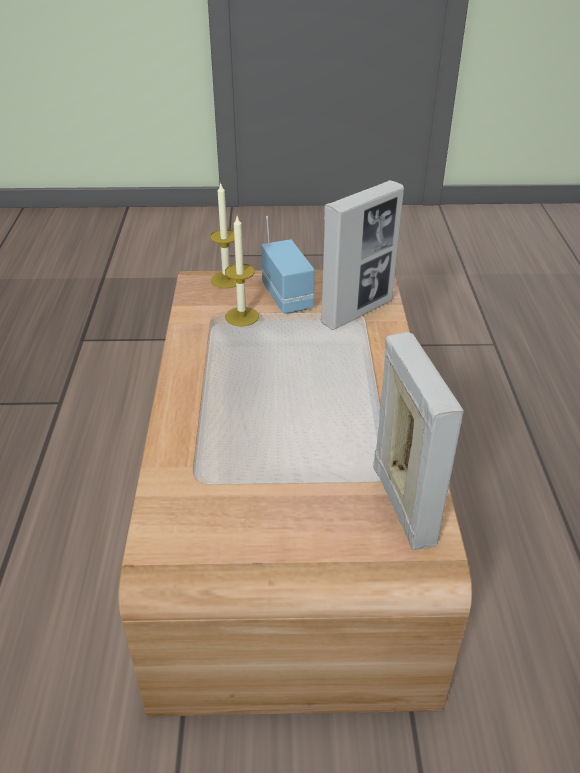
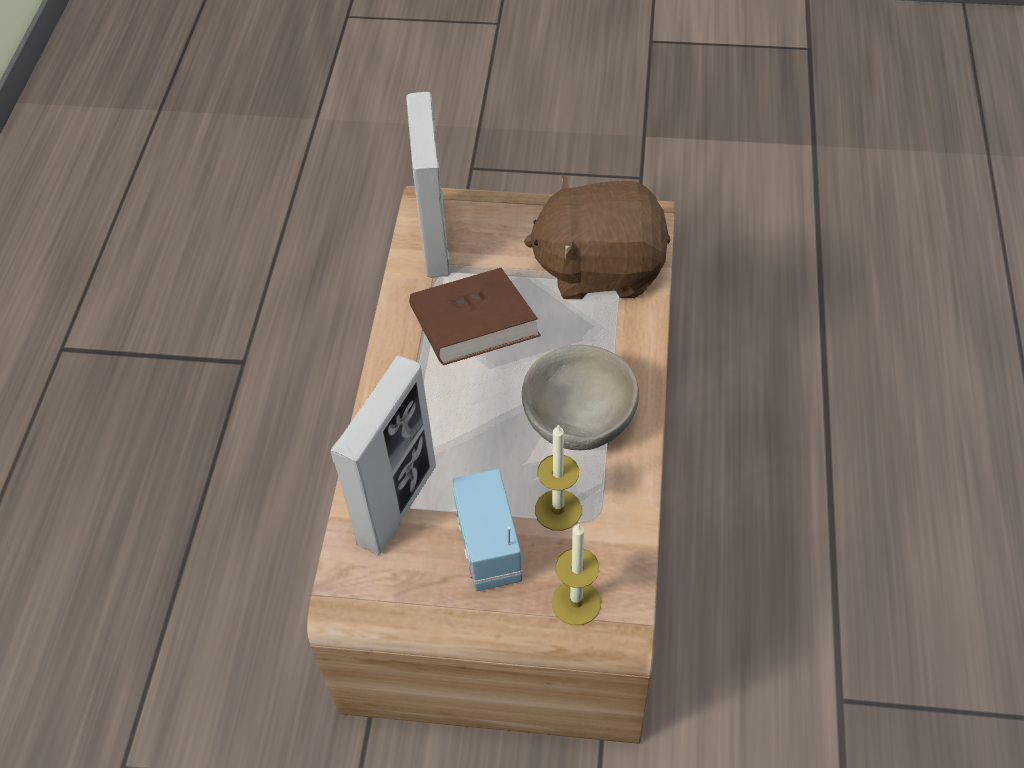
camera: 170 degrees left, 15 degrees up
picture frame [321,180,404,330] -> picture frame turned 150 degrees clockwise [330,355,436,555]
none -> brown book [409,268,541,365]
none -> beige bowl [522,345,639,450]
none -> brown plush toy [524,174,670,299]

